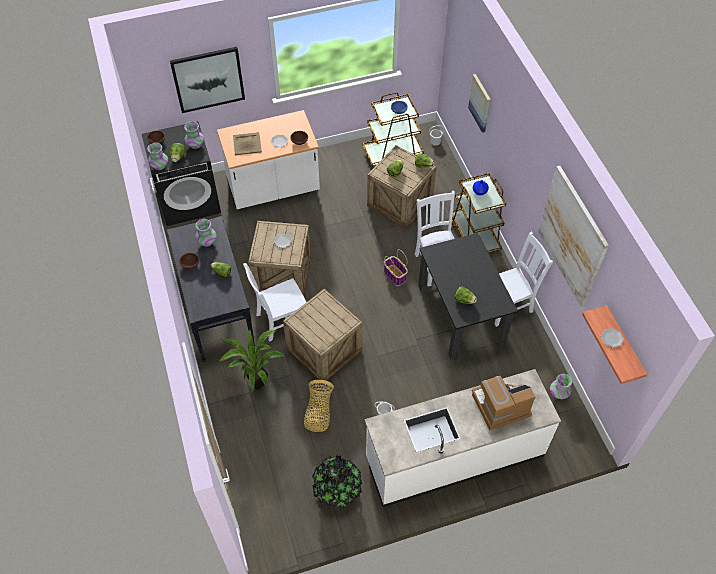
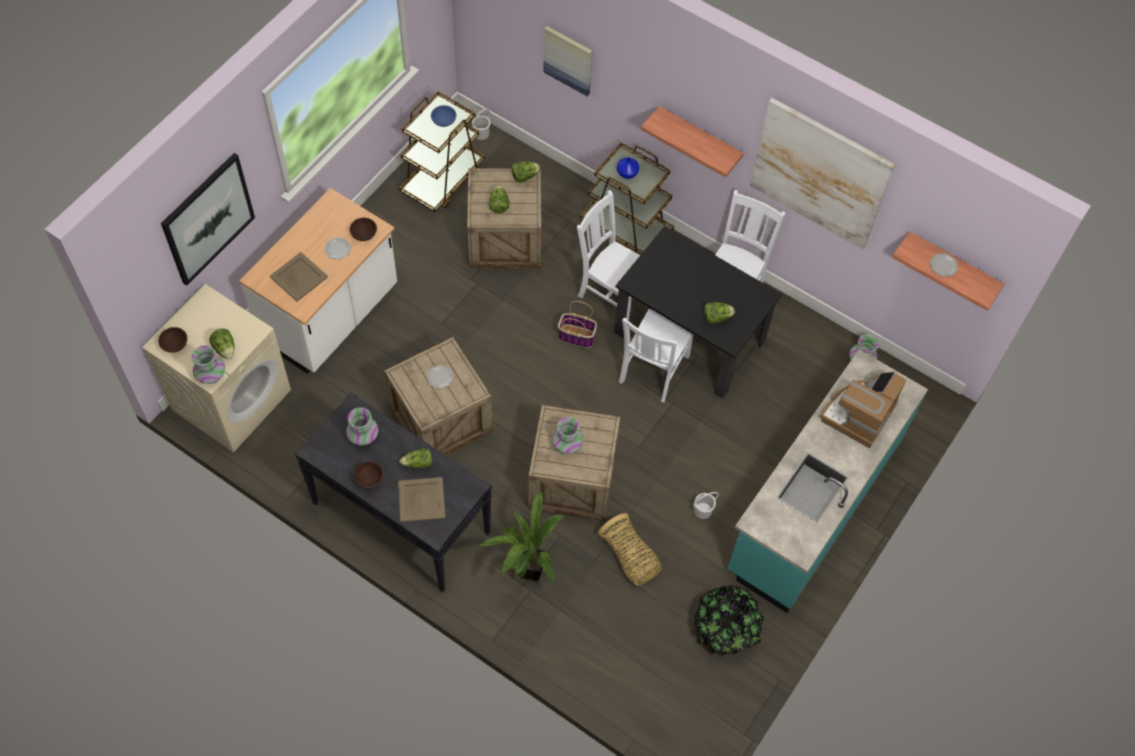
camera: 40 degrees left, 5 degrees up
black washing machine [142,121,221,226] -> beige washing machine [142,284,291,453]
vase [184,121,204,149] -> vase moved to [552,417,583,454]
white chair [243,263,306,341] -> white chair moved to [619,309,694,402]
white counter [365,369,561,507] -> turquoise counter [727,349,928,613]
none -> beige tray [398,477,445,522]
none -> shelf [641,106,744,177]

